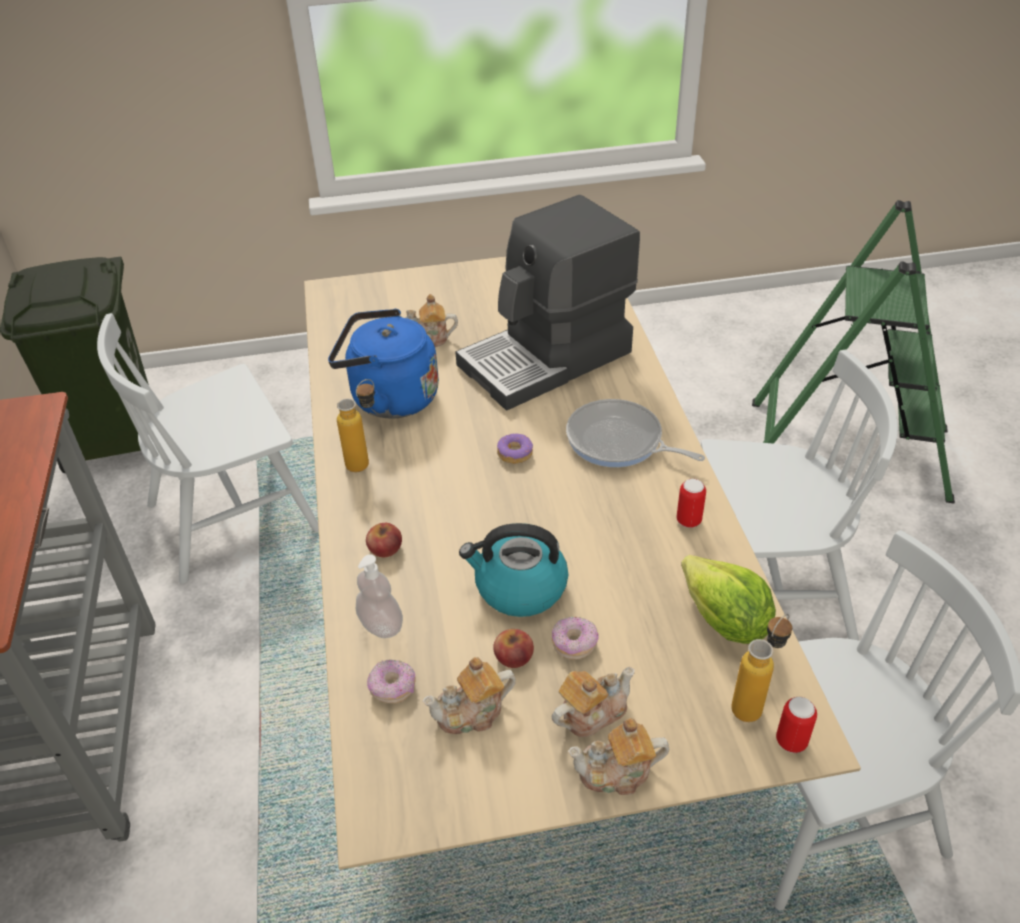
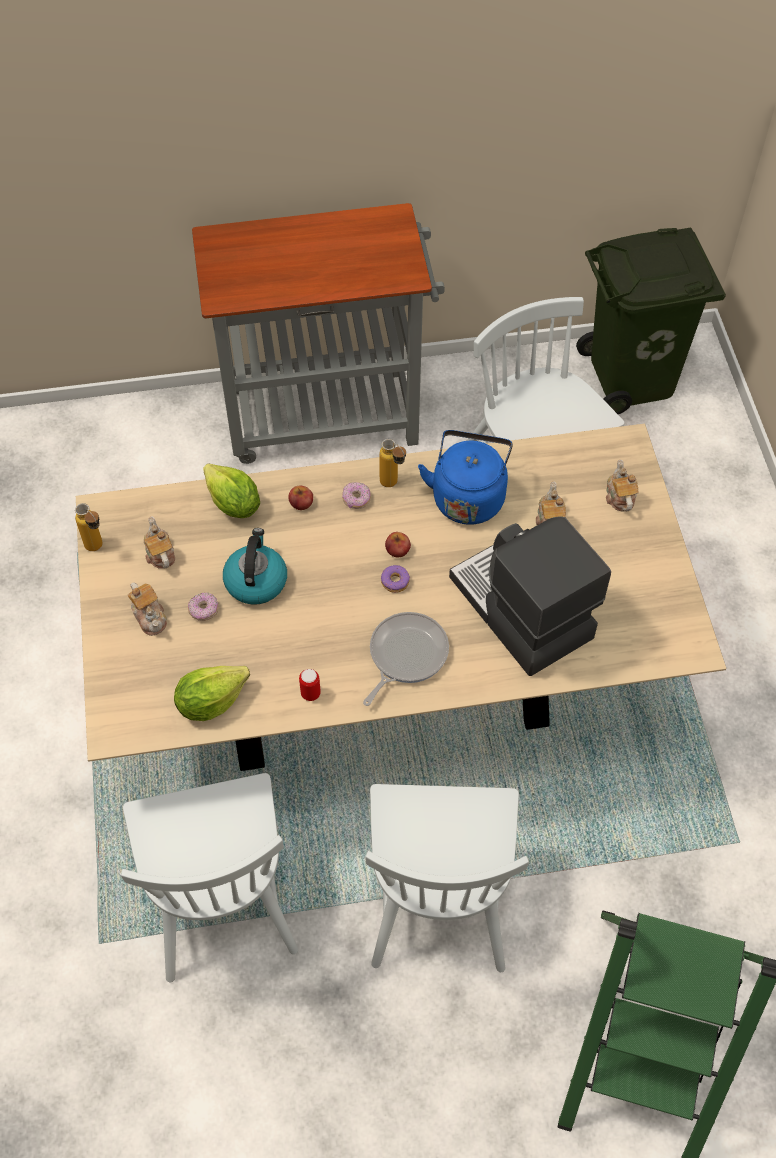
camera: 90 degrees right, 15 degrees up
soap dispenser [356,554,403,638] -> lettuce [203,464,260,518]
donut [367,660,416,703] -> donut moved to [342,482,371,509]
apple [493,629,534,668] -> apple moved to [385,532,411,557]
teapot [568,718,669,795] -> teapot moved to [606,459,639,512]
bottle [731,614,792,722] -> bottle moved to [75,503,102,551]
can [776,697,817,753] -> none

